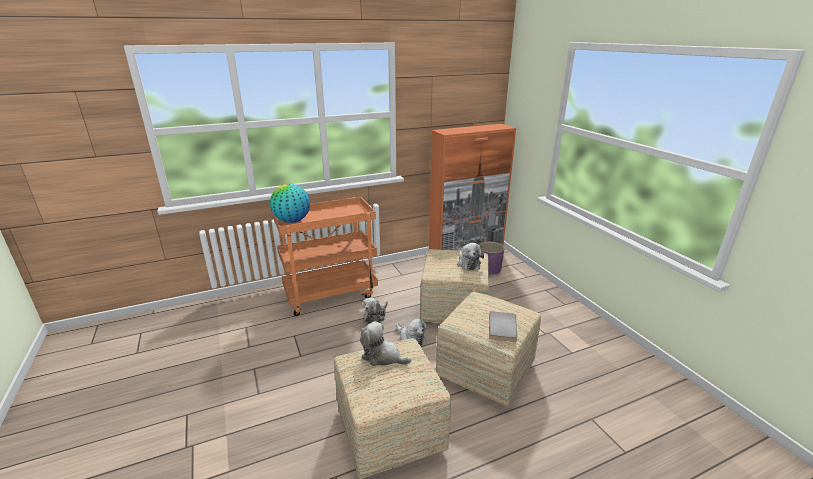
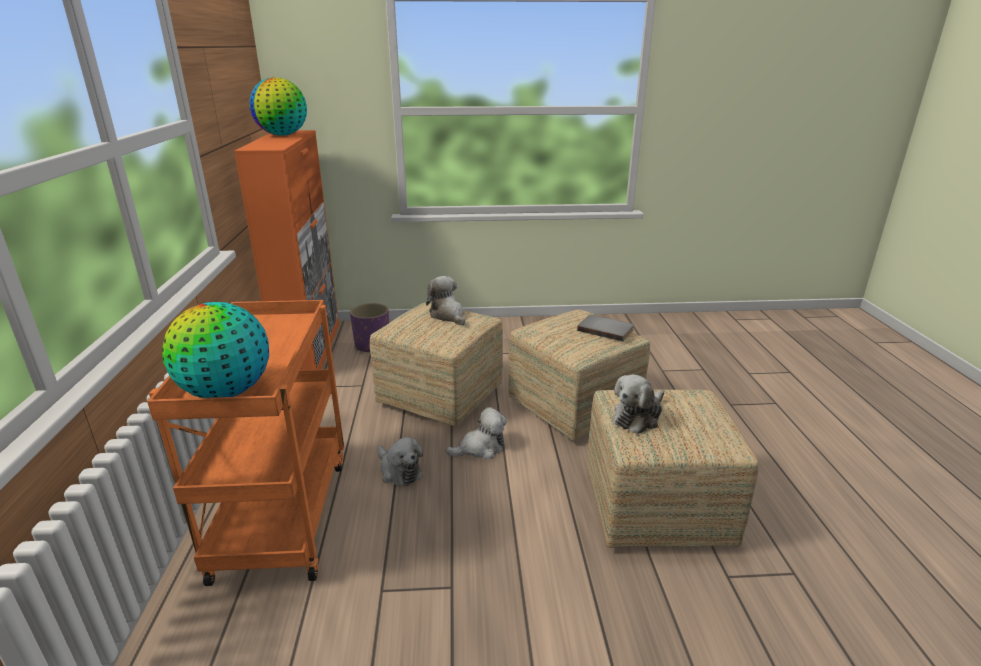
camera: 70 degrees left, 0 degrees up
plush toy [457,243,484,270] -> plush toy turned 135 degrees counterclockwise [426,276,465,325]
none -> globe [249,77,307,136]

